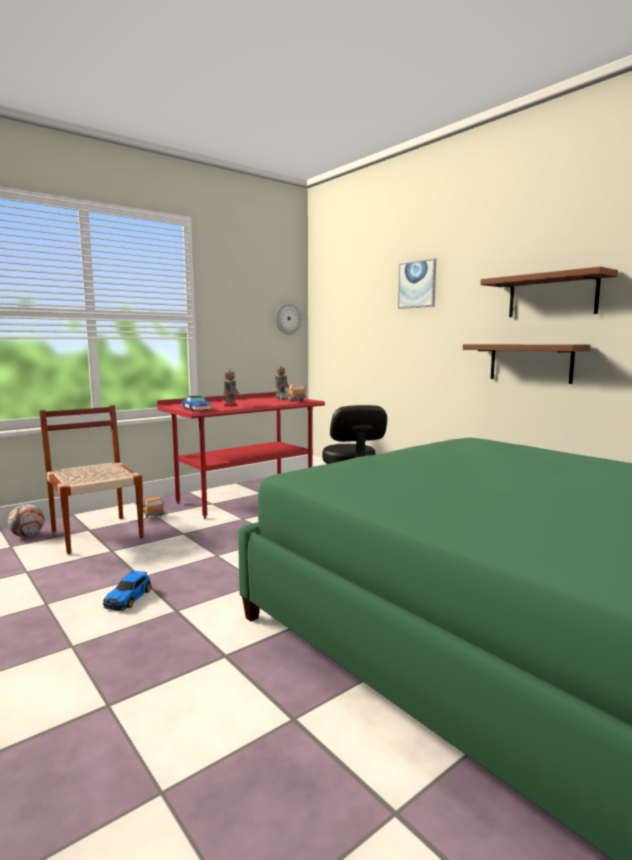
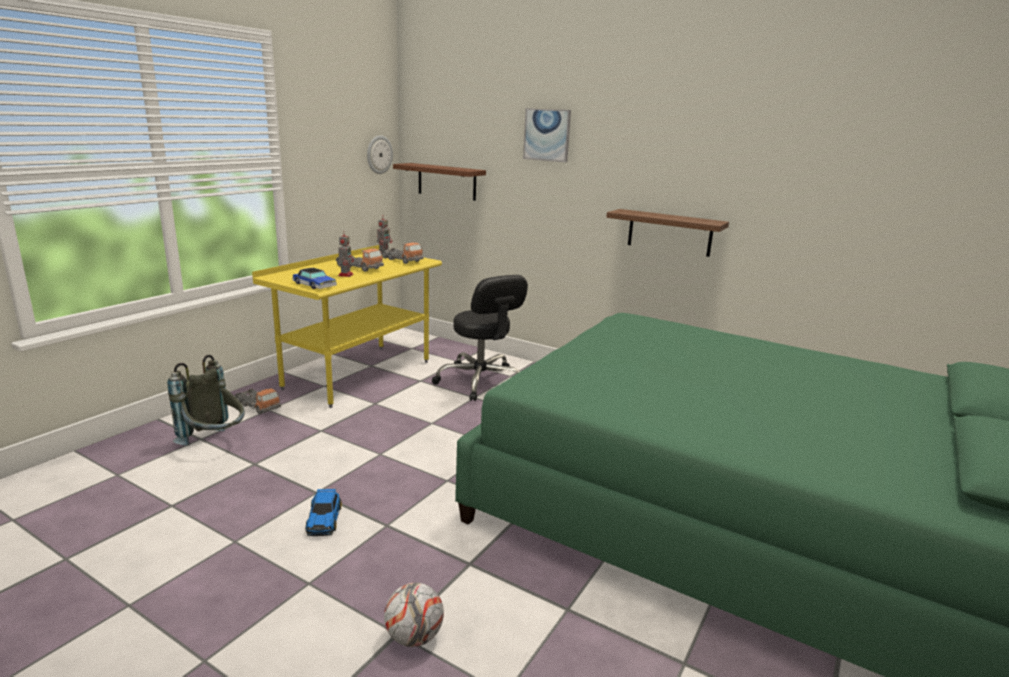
camera: 20 degrees left, 10 degrees up
football [8,504,45,537] -> football moved to [384,582,444,647]
chair [39,405,144,554] -> grey backpack [167,355,245,445]
red desk [157,392,325,519] -> yellow desk [252,245,442,408]
brown shelf [481,267,618,317] -> brown shelf moved to [393,163,486,201]
none -> toy truck [335,248,384,272]

